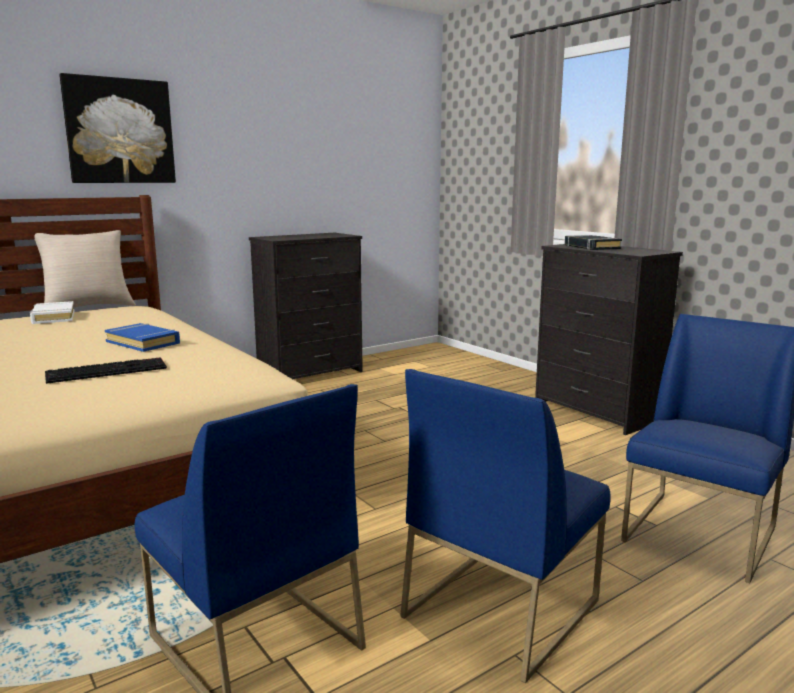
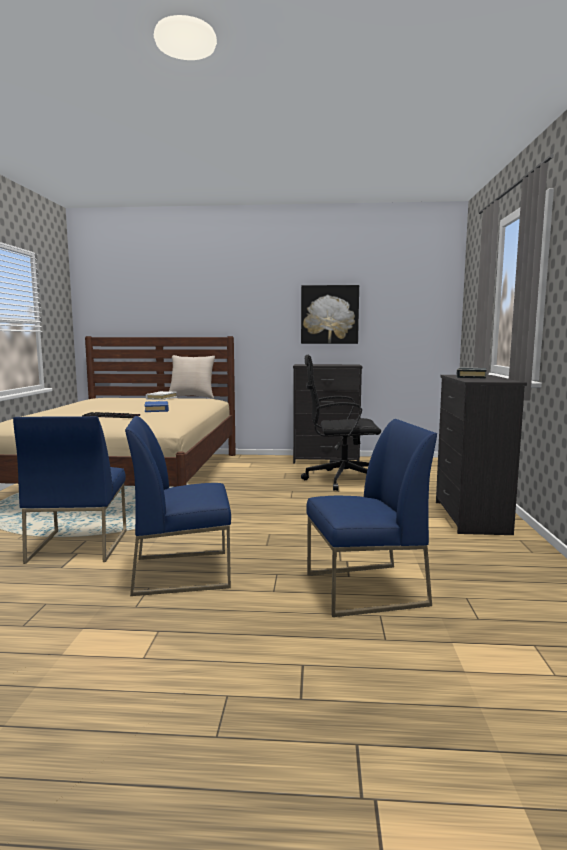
camera: 40 degrees right, 5 degrees down
picture [59,73,176,183] -> picture moved to [301,285,359,344]
none -> black office chair [301,355,381,491]

